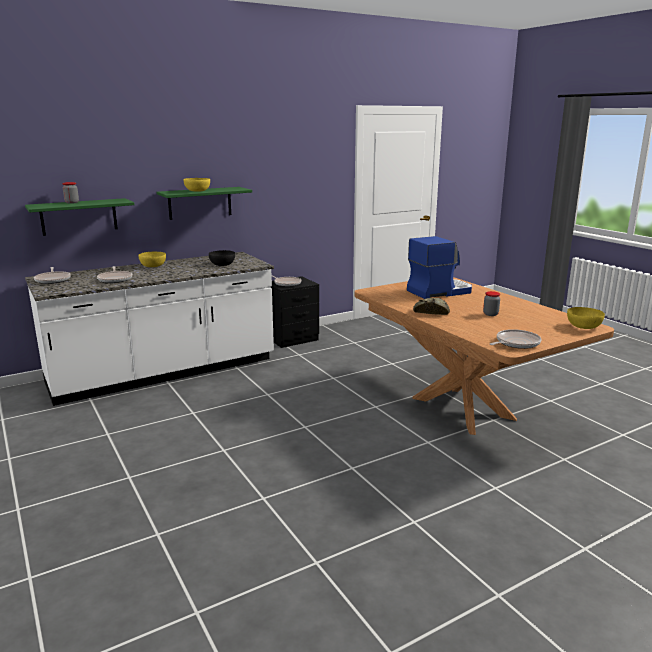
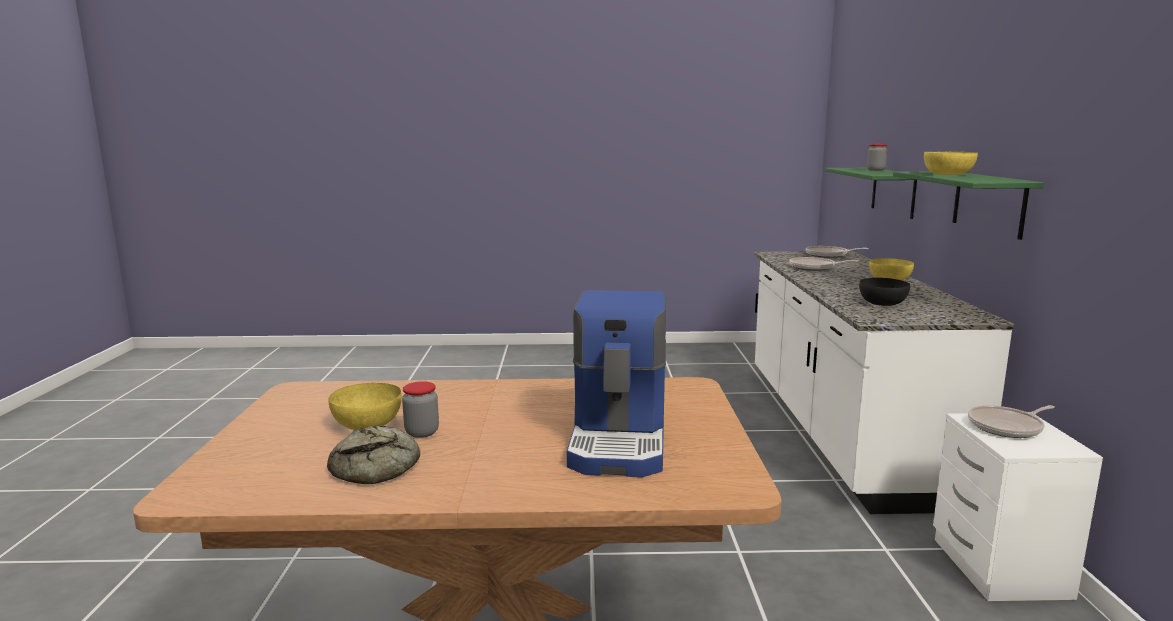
camera: 120 degrees right, 5 degrees down
black nightstand [271,276,319,348] -> white nightstand [933,413,1103,601]
bread [413,298,450,315] -> bread moved to [327,426,420,484]
frying pan [490,329,542,349] -> none
yellow bowl [567,307,605,329] -> yellow bowl moved to [329,383,402,430]

